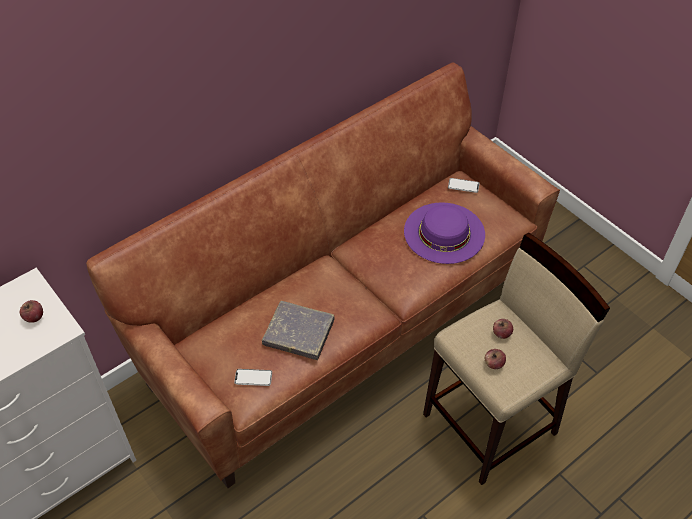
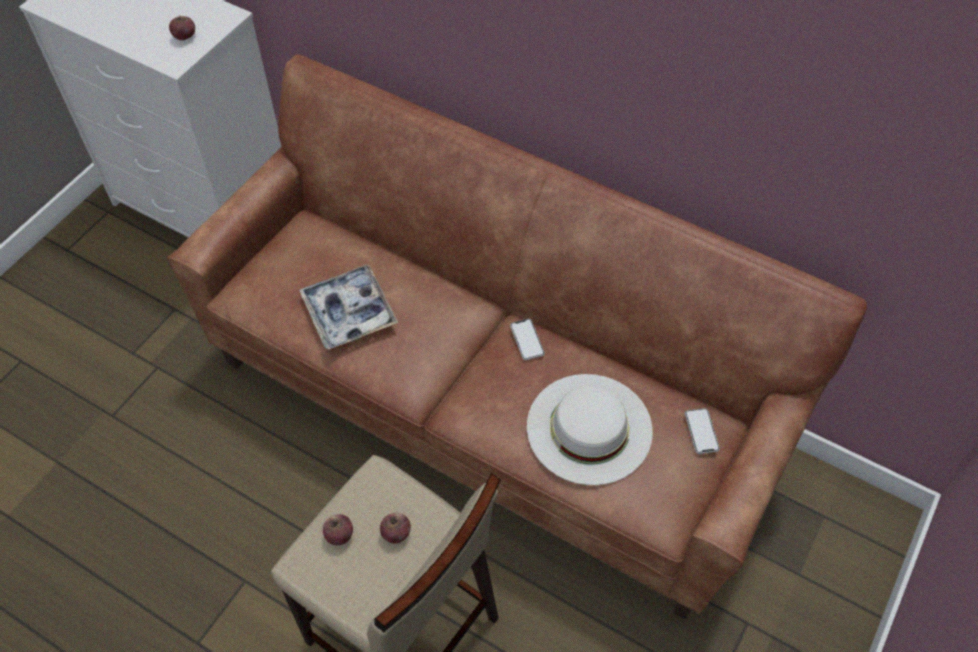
camera: 70 degrees right, 5 degrees up
phone [234,369,272,386] -> phone moved to [510,319,545,360]
grey book [262,301,335,360] -> tray [299,265,398,350]
purple hat [404,202,485,264] -> white hat [527,374,653,485]

